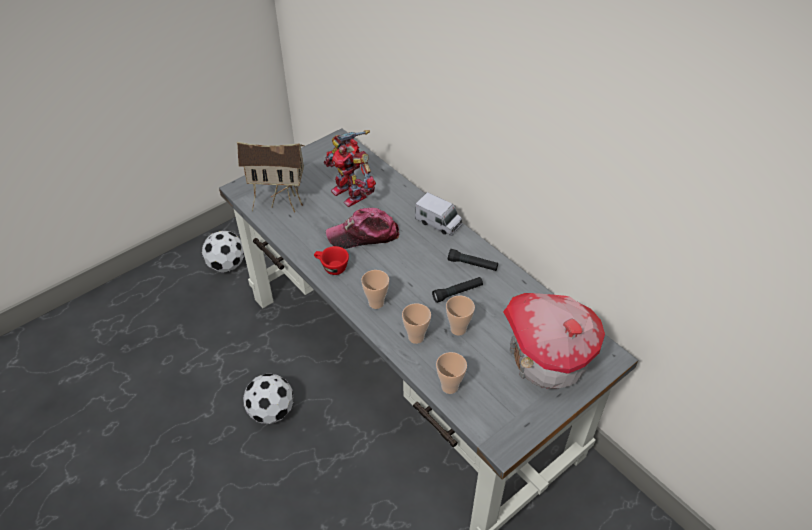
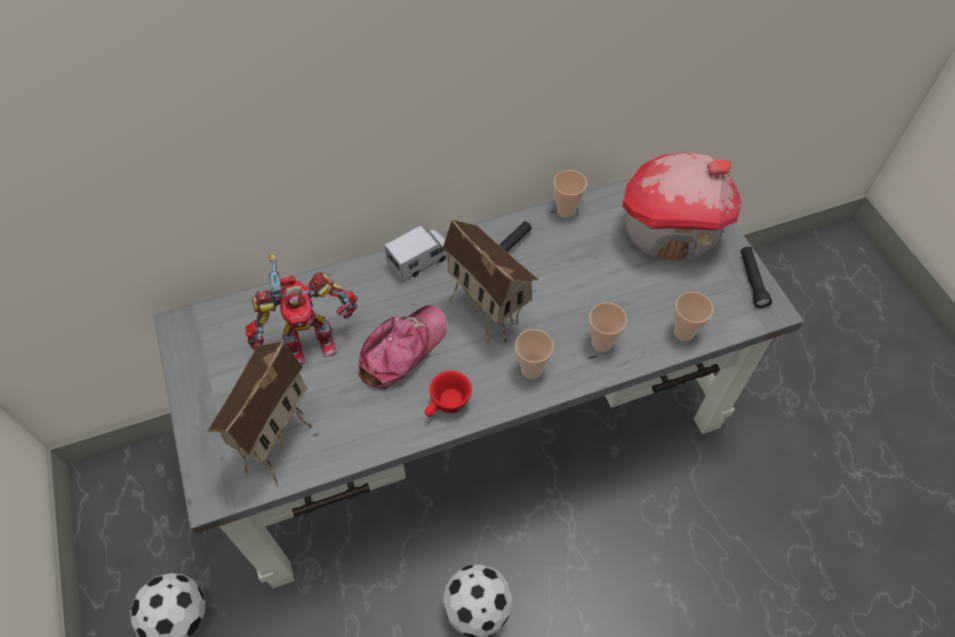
camera: 70 degrees left, 10 degrees up
cap [326,208,399,249] -> cap turned 150 degrees counterclockwise [358,305,447,389]
black flashlight [432,277,483,303] -> black flashlight moved to [740,247,772,308]
cup [446,296,475,336] -> cup moved to [553,170,587,218]
none -> toy house [443,218,539,344]

